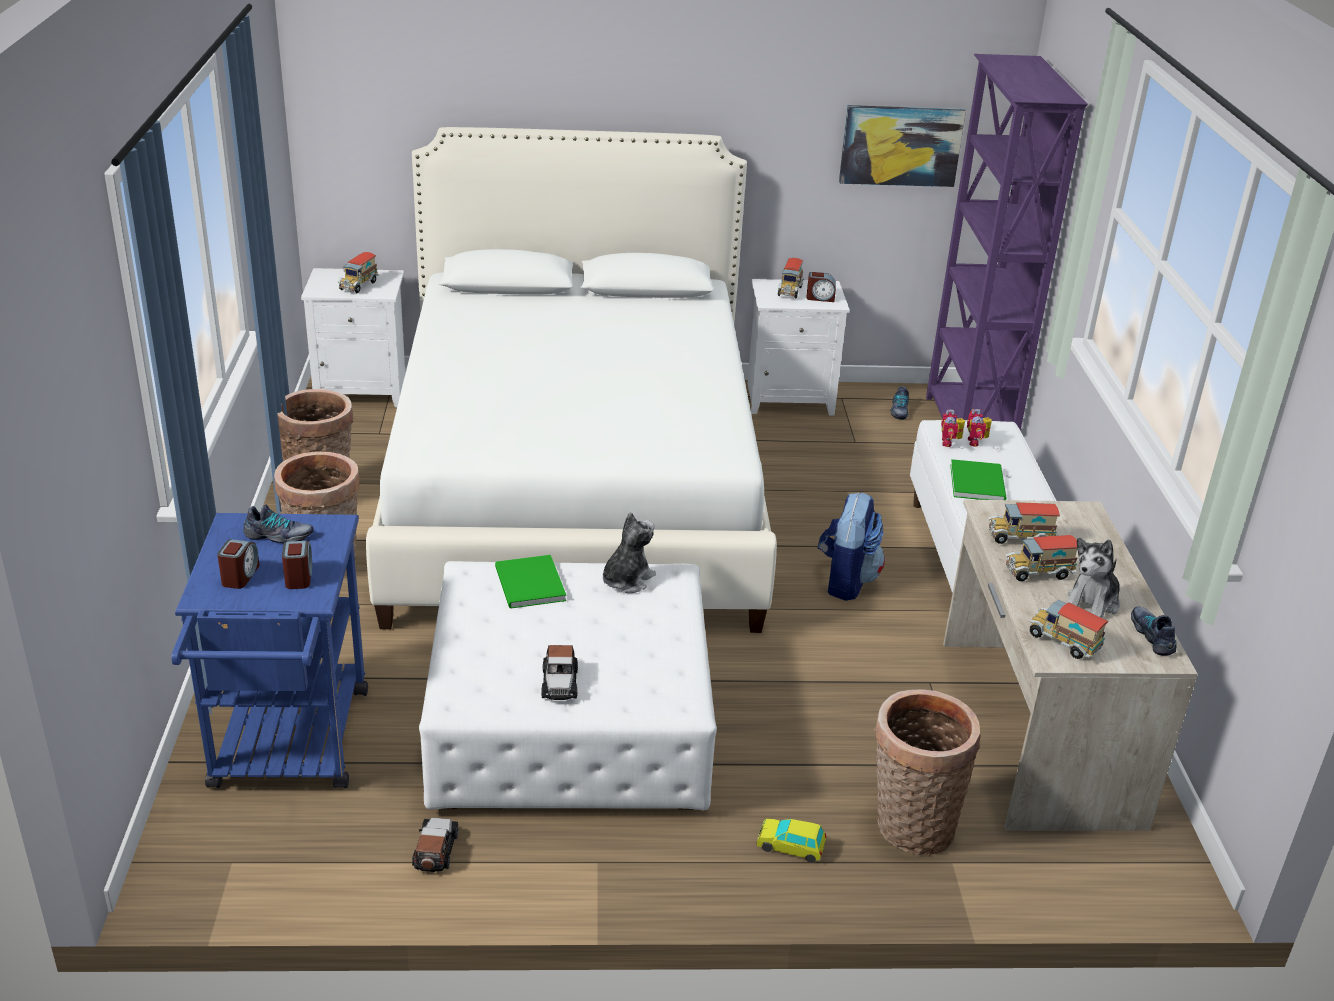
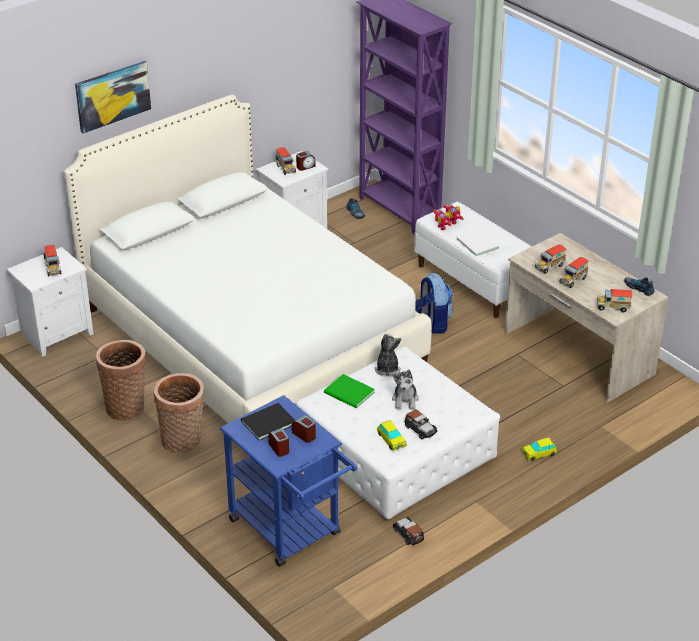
camera: 35 degrees left, 5 degrees up
shoe [243,504,314,543] -> black book [241,403,295,440]
picture [839,105,966,187] -> picture moved to [75,60,151,134]
basket [874,689,981,856] -> none
green book [950,459,1006,500] -> white book [456,229,499,257]
plush toy [1066,537,1120,618] -> plush toy moved to [392,370,419,410]
none -> toy car [377,420,407,451]

